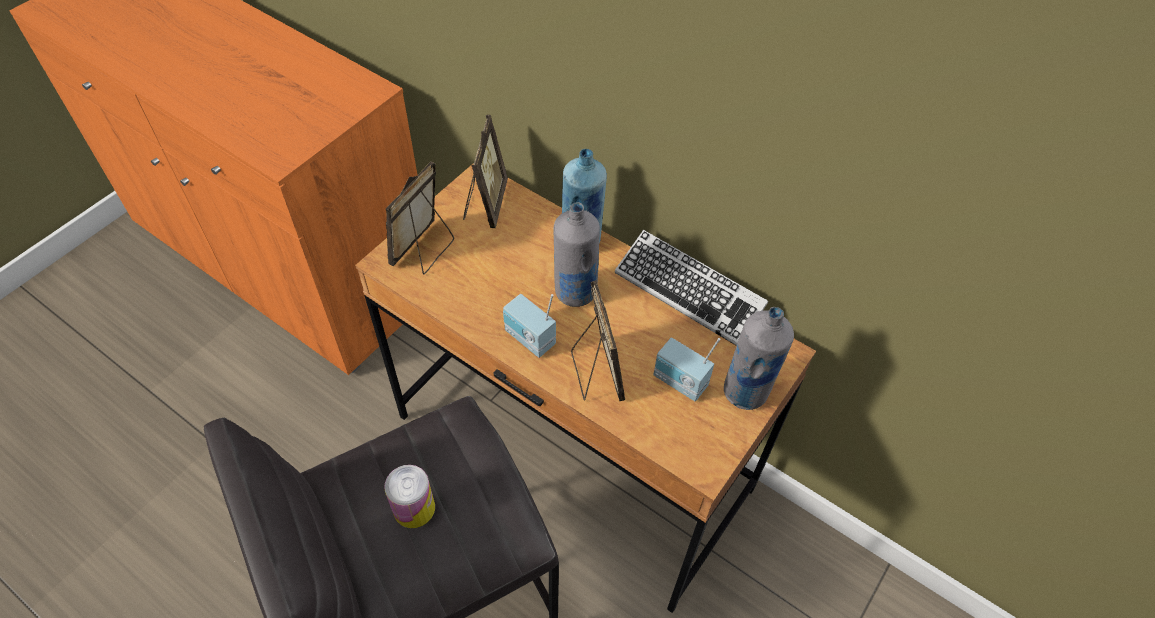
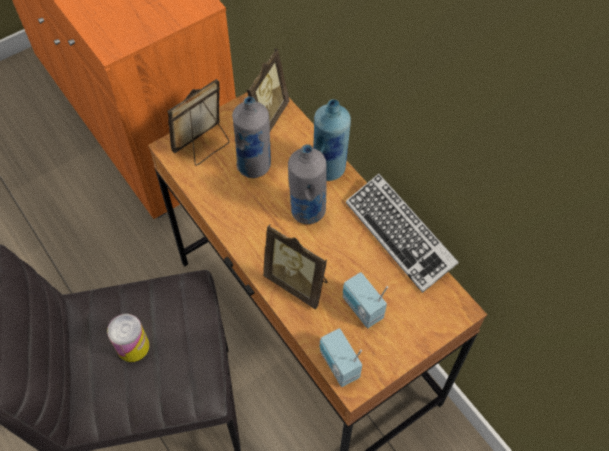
camera: 20 degrees right, 5 degrees up
radio [503,294,556,358] -> radio moved to [320,328,362,387]
picture frame [571,281,625,401] -> picture frame turned 120 degrees clockwise [263,224,328,309]
grey bottle [724,307,794,410] -> grey bottle moved to [232,96,271,178]

